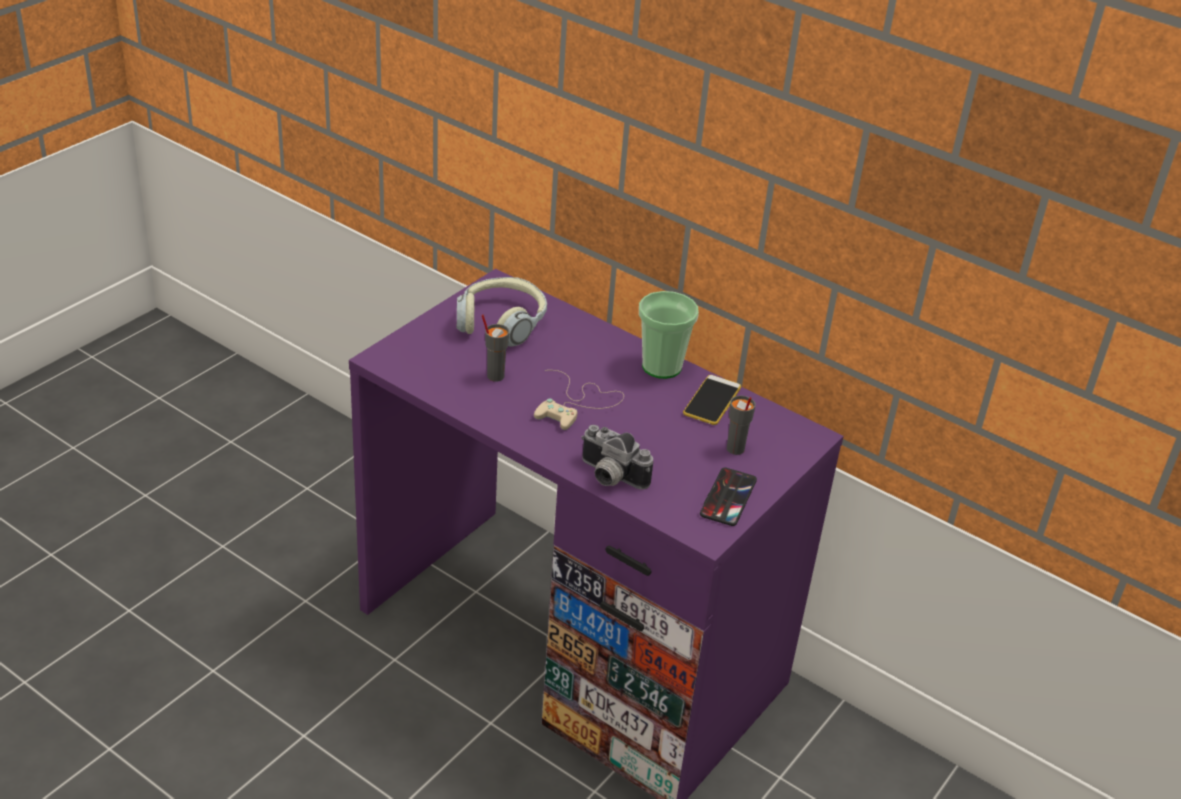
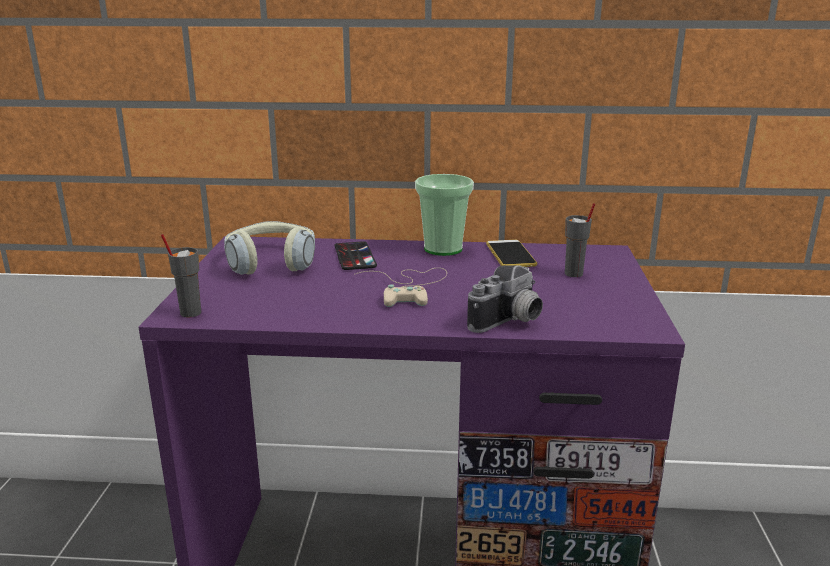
camera: 30 degrees left, 15 degrees down
grey cup [482,314,509,382] -> grey cup moved to [161,234,201,318]
camera [581,425,653,490] -> camera turned 45 degrees counterclockwise [467,265,543,333]
phone [700,467,757,526] -> phone moved to [335,241,377,270]

